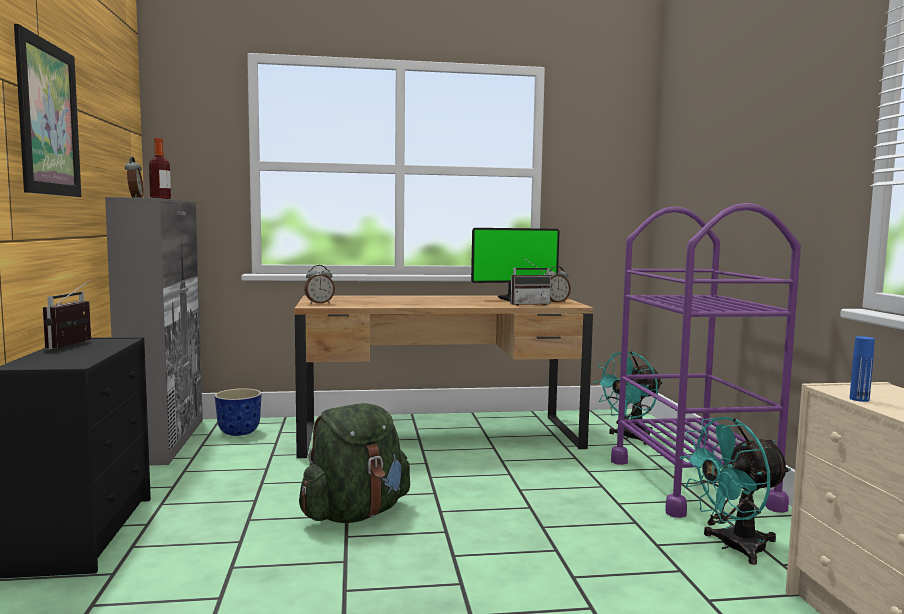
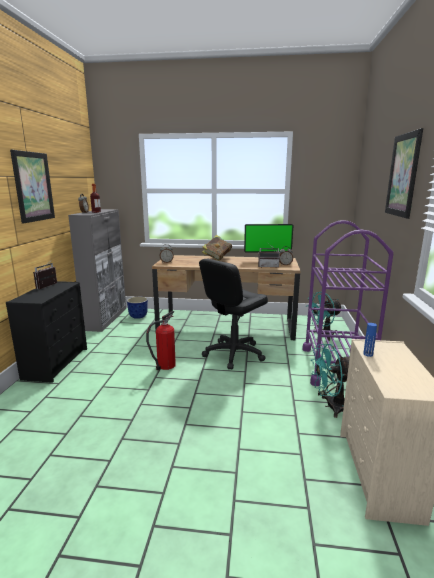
camera: 15 degrees right, 10 degrees up
green backpack [299,403,410,523] -> fire extinguisher [146,311,176,370]
none -> black office chair [199,259,268,369]
none -> book [202,235,232,261]
none -> picture [385,128,423,219]

